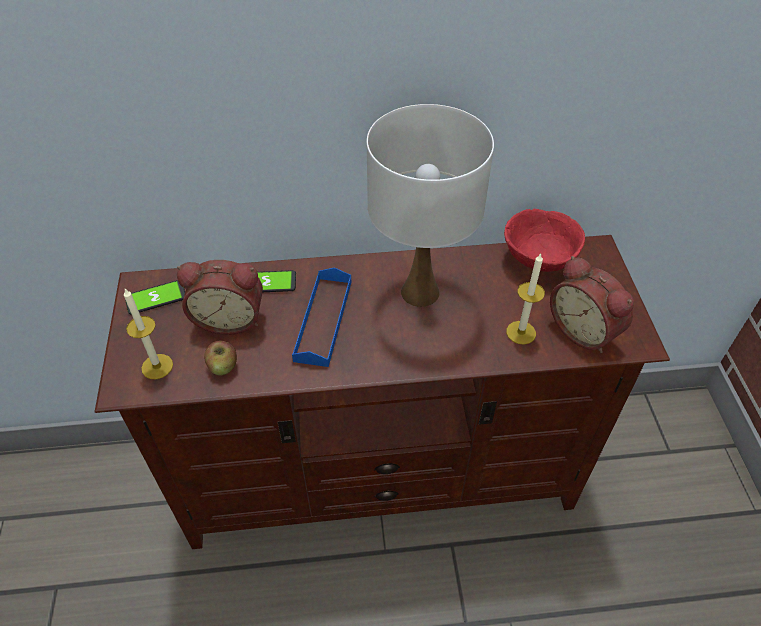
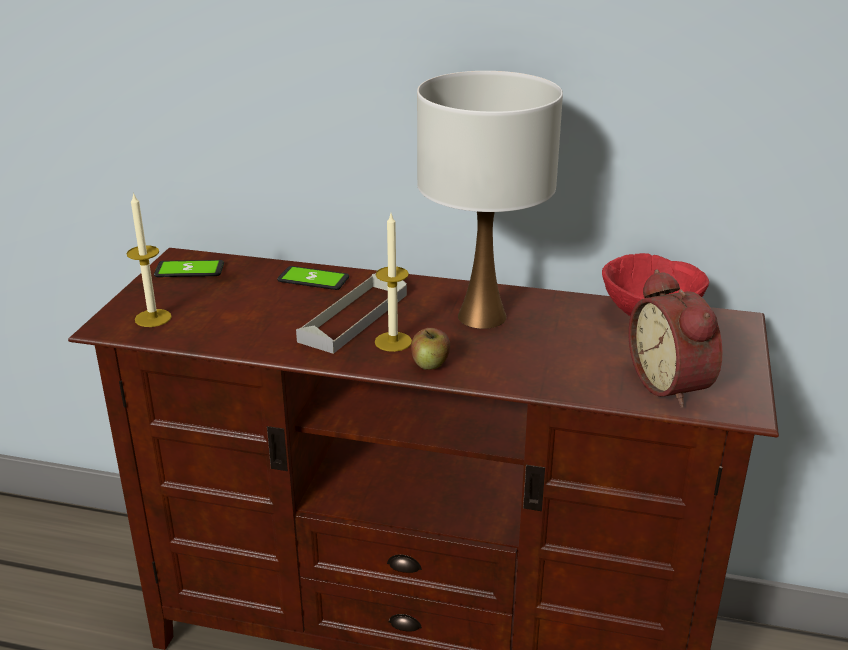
camera: 20 degrees right, 20 degrees down
alarm clock [177,260,263,335] -> none
apple [204,341,237,376] -> apple moved to [411,328,450,370]
blue tray [292,267,352,367] -> grey tray [296,273,407,354]
candle [506,253,545,345] -> candle moved to [375,214,412,352]

